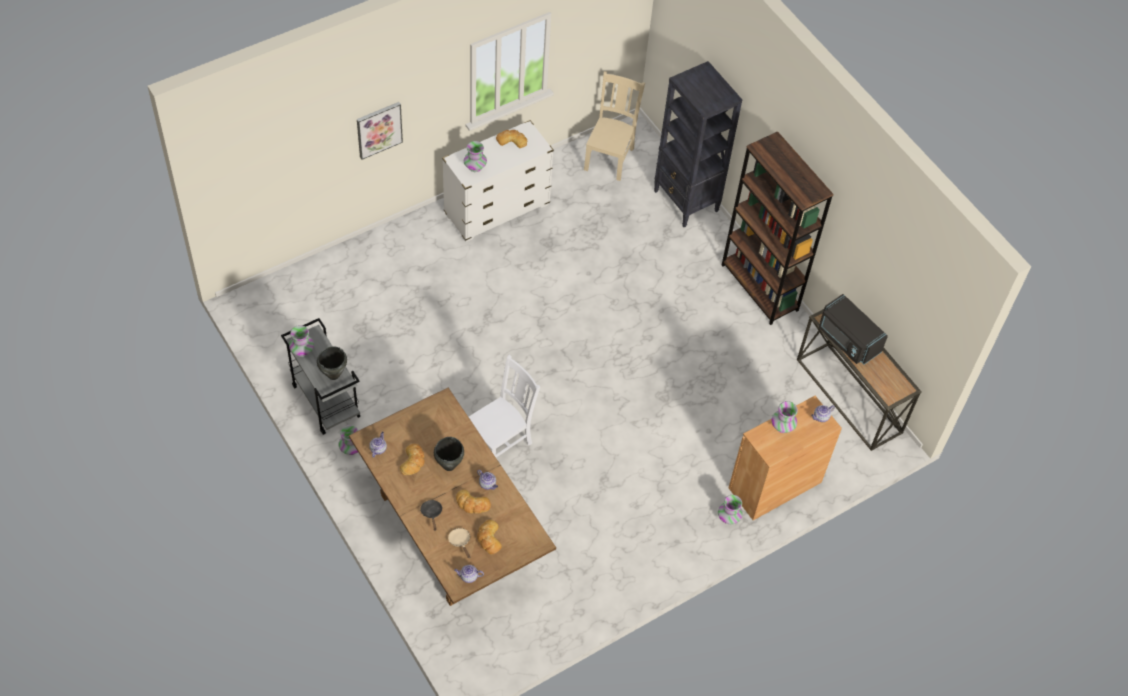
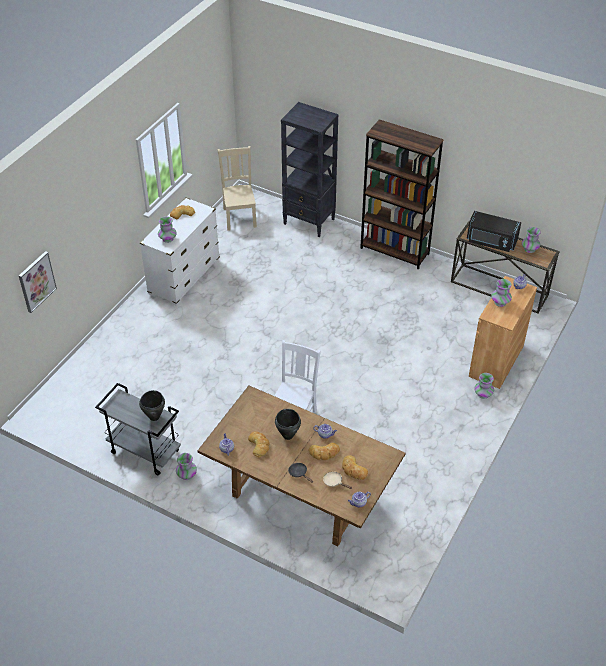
camera: 25 degrees left, 10 degrees down
vase [289,325,314,357] -> vase moved to [522,227,541,253]
picture [357,102,403,160] -> picture moved to [19,251,57,313]

